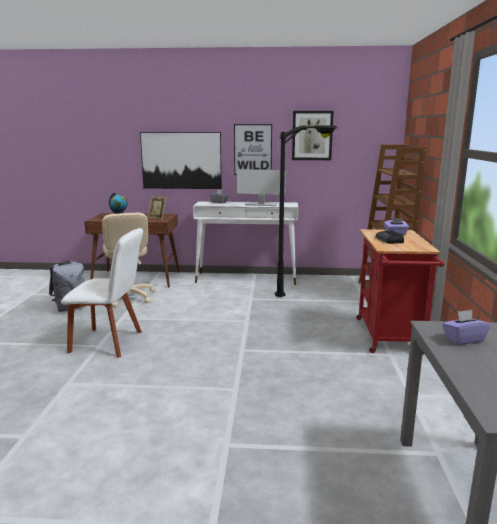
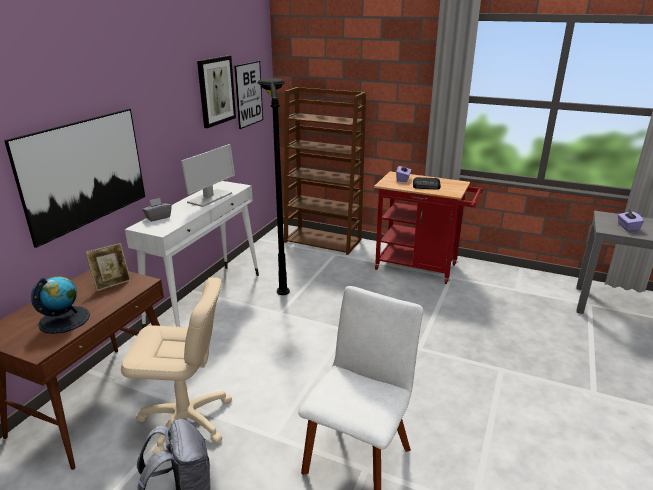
camera: 70 degrees left, 10 degrees up
picture [234,124,272,175] -> picture moved to [234,61,263,129]

